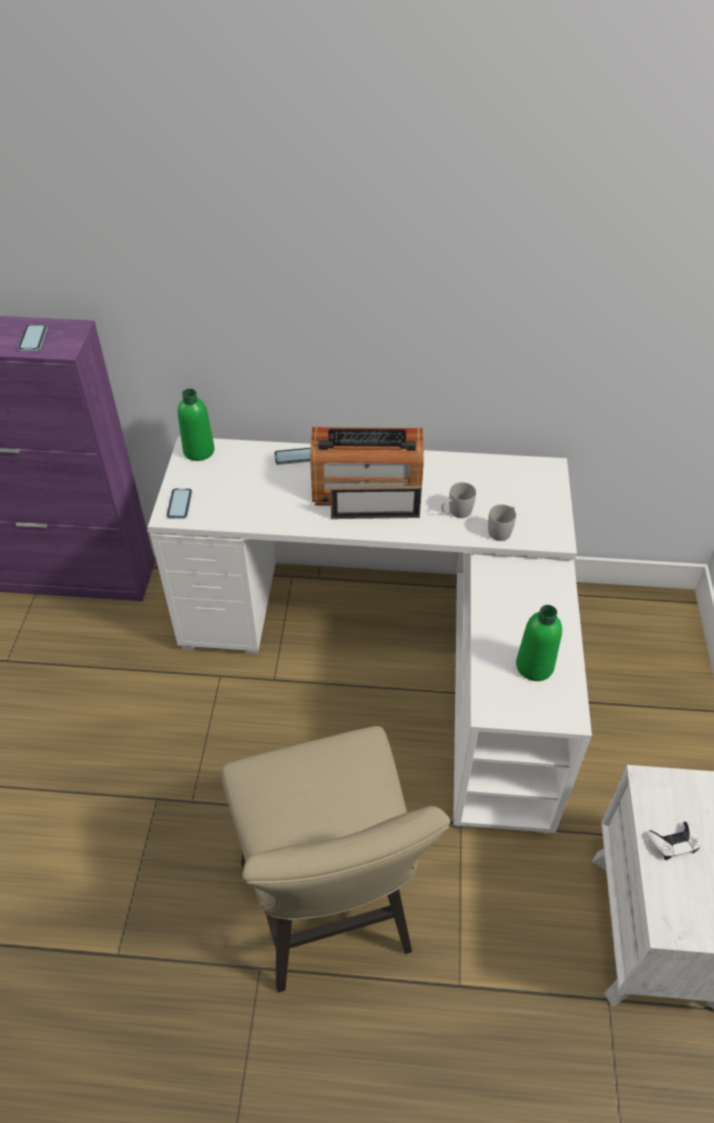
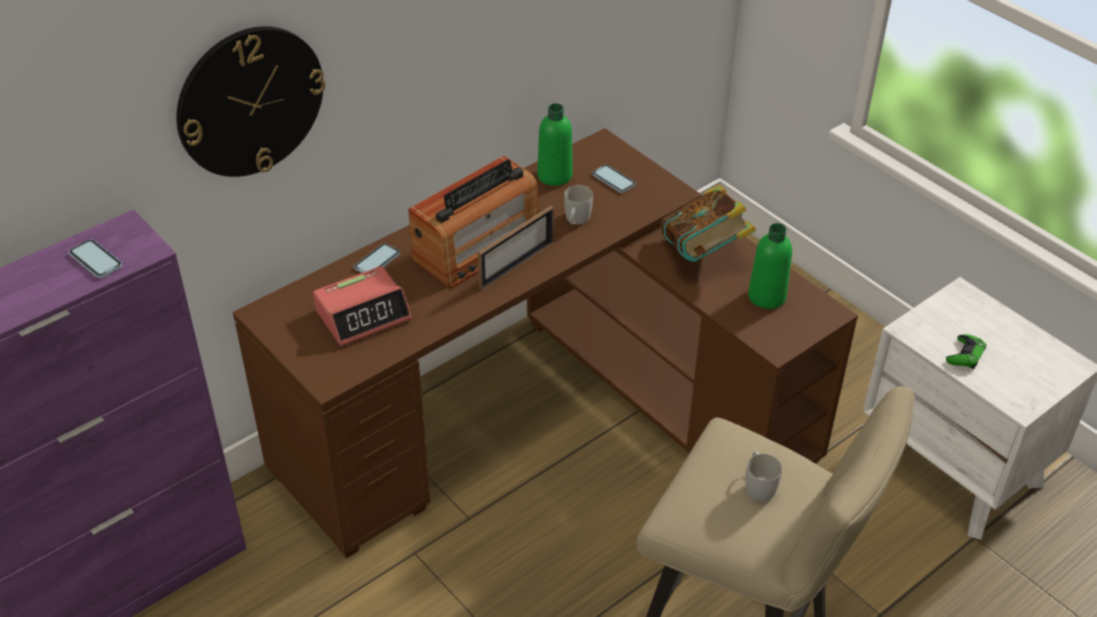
camera: 45 degrees left, 5 degrees down
white desk [148,436,592,834] -> brown desk [233,128,858,558]
phone [167,489,192,519] -> phone moved to [592,165,636,193]
green bottle [178,389,215,461] -> green bottle moved to [537,103,573,186]
white mug [488,504,516,541] -> white mug moved to [745,451,782,502]
white game controller [647,821,700,860] -> green game controller [946,334,987,369]
none -> wall clock [177,26,325,177]
none -> alarm clock [313,266,412,346]
none -> book [661,184,756,262]

